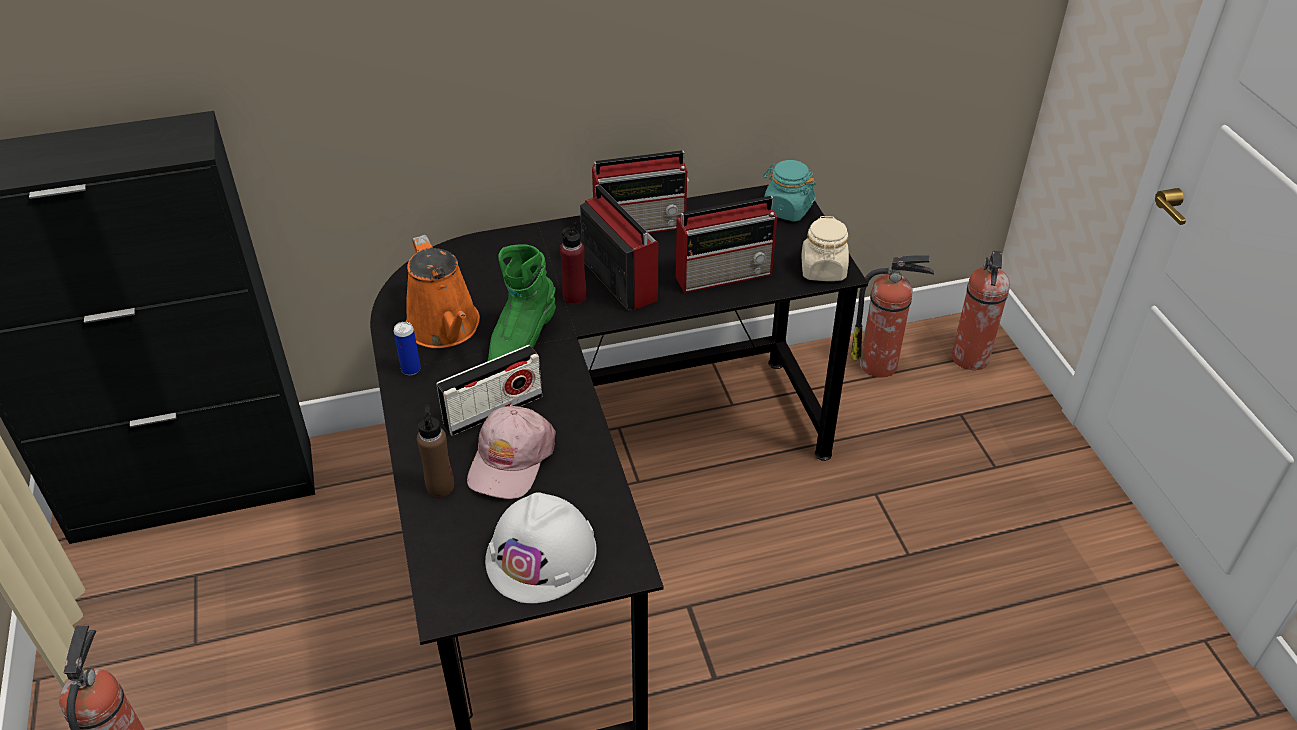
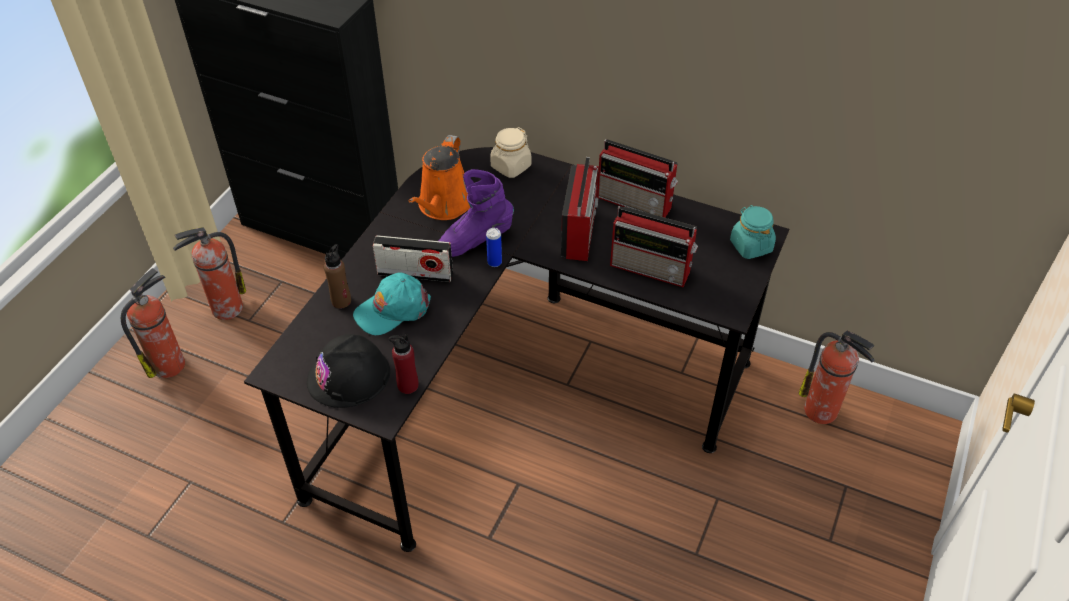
camera: 40 degrees right, 5 degrees up
can [394,322,421,375] -> can moved to [486,228,502,267]
pink cap [467,406,556,499] -> turquoise cap [353,273,431,335]
white hard hat [485,492,597,603] -> black hard hat [307,334,390,408]
green boot [488,244,556,361] -> purple boot [439,169,514,257]
red bottle [560,222,587,304] -> red bottle moved to [389,334,419,394]
beige jar [801,216,849,281] -> beige jar moved to [490,127,531,178]
fire extinguisher [952,250,1010,370] -> fire extinguisher moved to [173,227,246,320]

